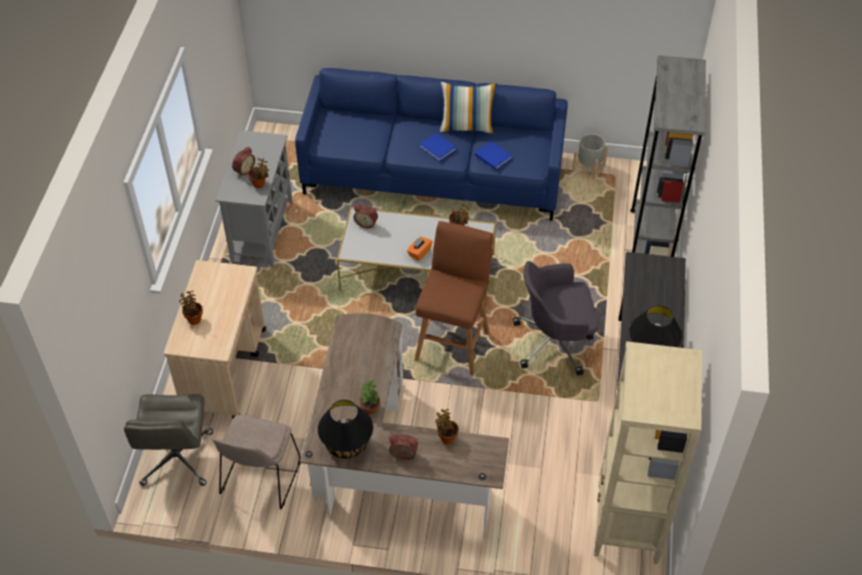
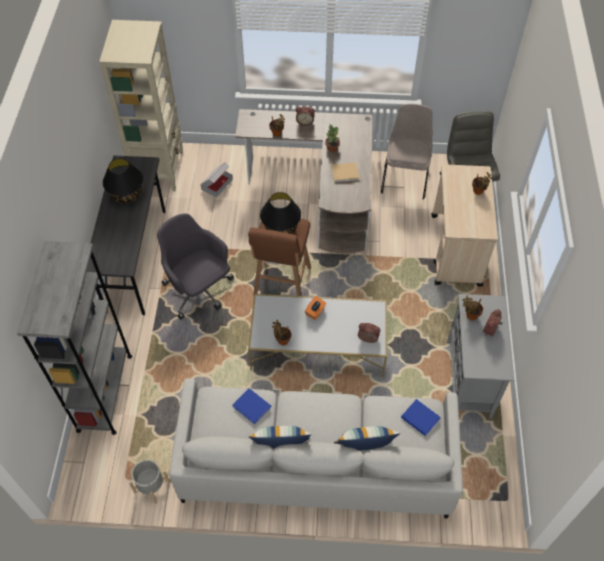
camera: 175 degrees right, 5 degrees up
blue sofa [295,68,568,221] -> grey sofa [169,378,463,518]
black table lamp [318,400,373,459] -> black table lamp moved to [260,192,301,234]
blue book [419,133,456,161] -> blue book moved to [401,399,440,436]
grey office chair [513,261,598,375] -> grey office chair turned 120 degrees counterclockwise [157,213,234,320]
none -> cardboard box [201,162,233,198]
none -> beige book [331,163,359,182]
none -> pillow [334,426,400,451]

